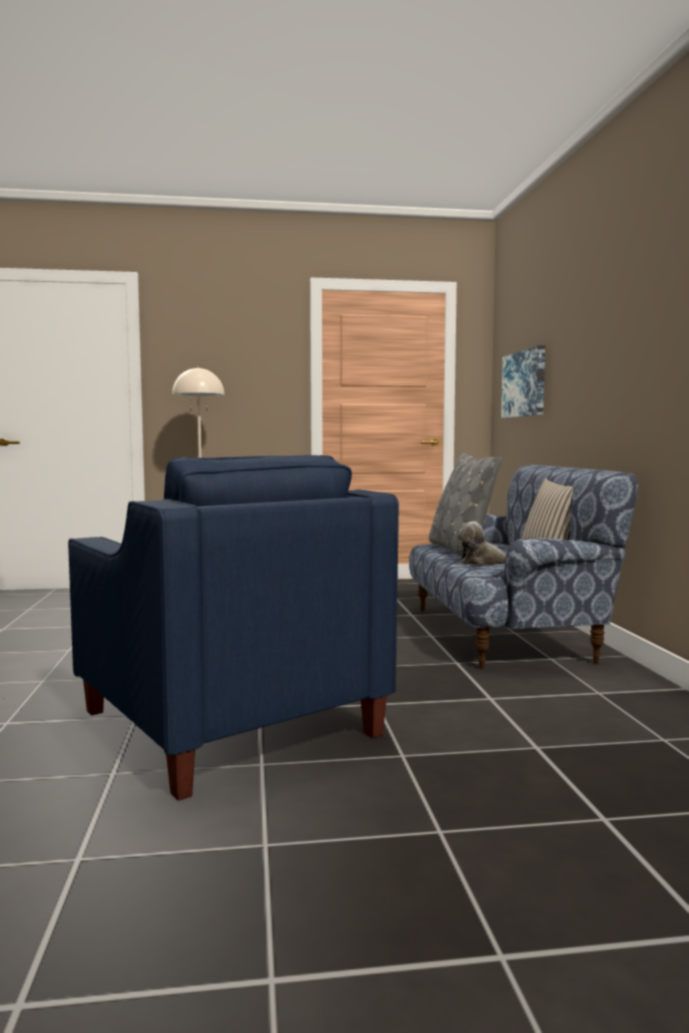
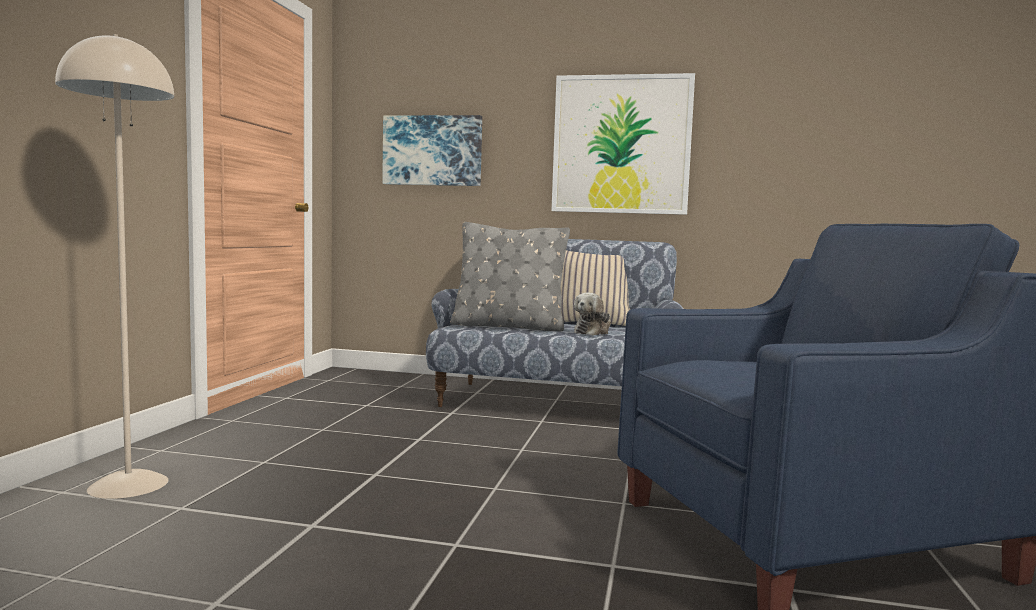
camera: 70 degrees left, 0 degrees up
none -> picture [551,73,695,215]

